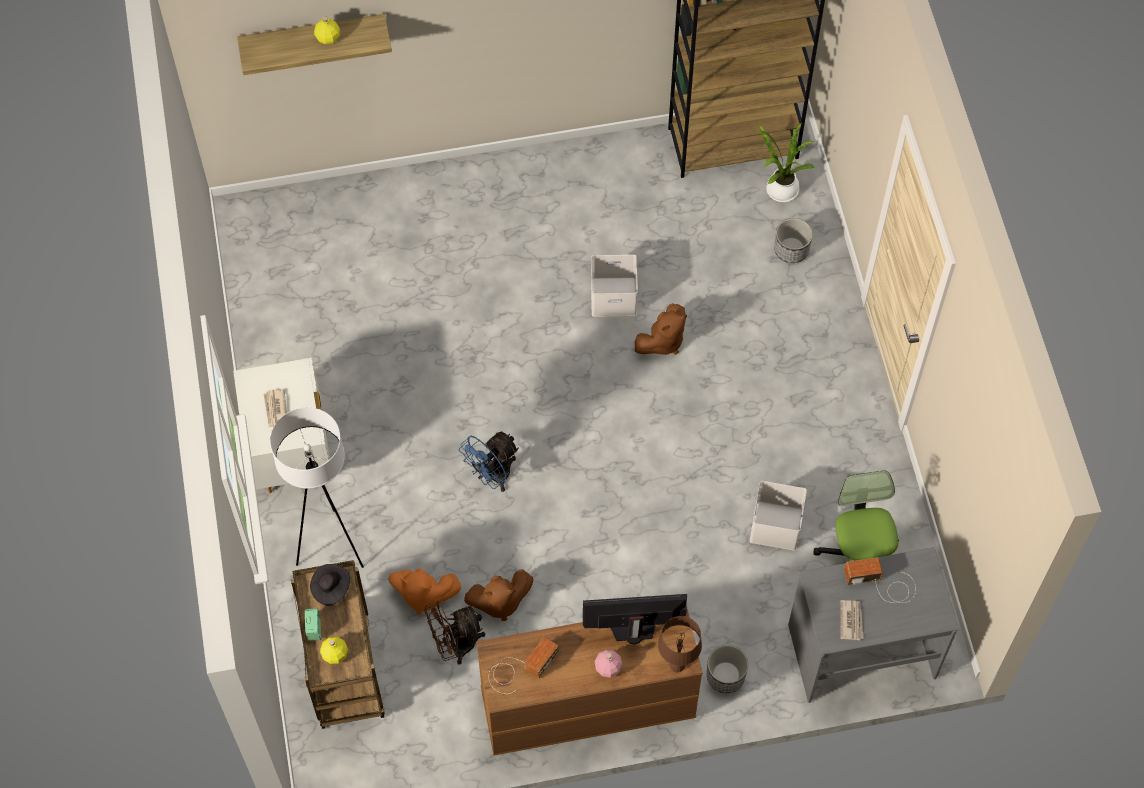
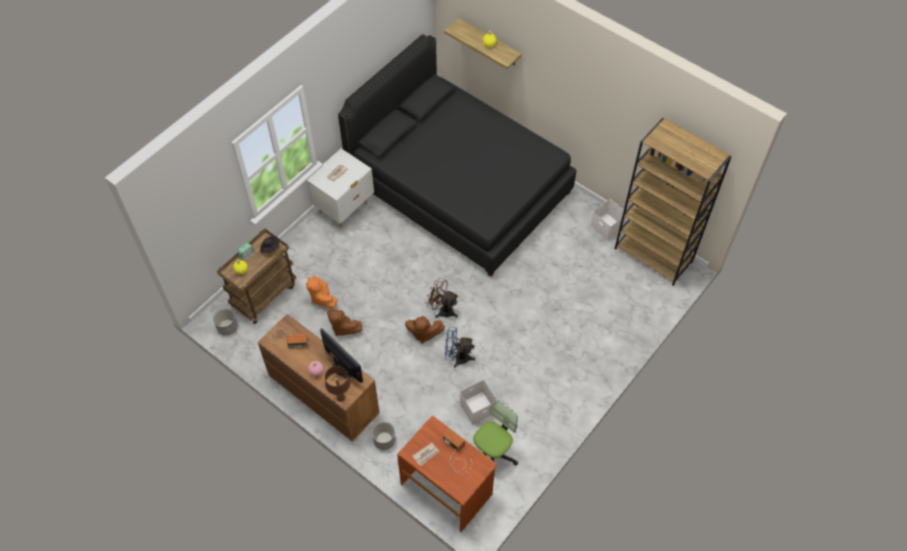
camera: 50 degrees right, 5 degrees down
white floor lamp [270,407,364,568] -> none
brown fan [424,601,485,665] -> brown fan moved to [426,278,458,318]
blue fan [459,431,519,492] -> blue fan moved to [445,327,475,368]
white storage box [591,255,638,317] -> white storage box moved to [590,199,626,241]
brown plush toy [635,303,687,355] -> brown plush toy moved to [405,316,445,344]
potted plant [754,122,815,202] -> none
planter [774,218,813,263] -> planter moved to [213,308,237,335]
grey desk [788,547,959,703] -> brown desk [397,415,497,532]
none -> black bed [338,34,576,277]

